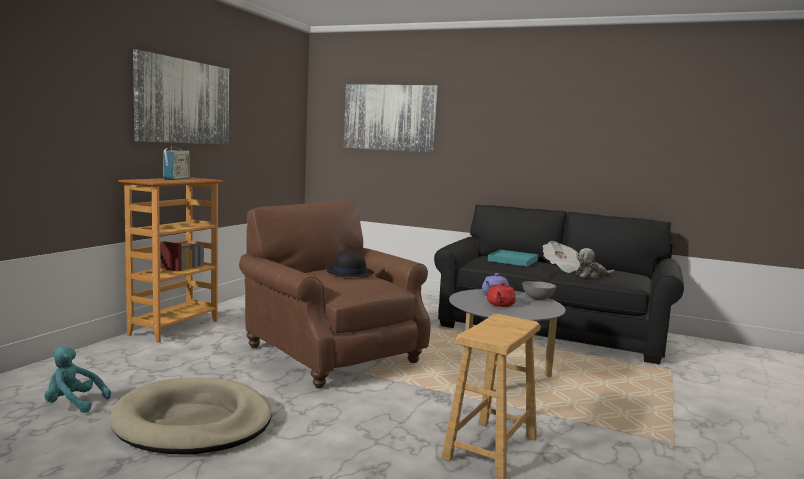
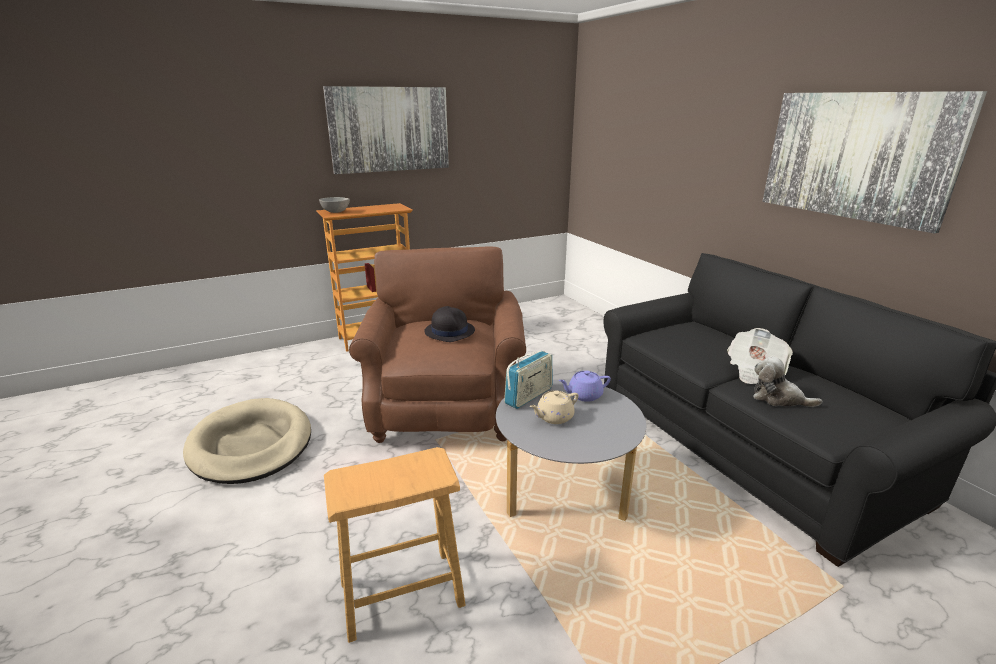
camera: 40 degrees right, 15 degrees up
turquoise plush toy [44,346,111,413] -> none
radio [163,143,190,180] -> radio moved to [504,351,552,409]
picture [344,84,438,153] -> picture moved to [762,91,987,234]
red teapot [487,282,516,307] -> beige teapot [530,390,578,424]
turquoise tray [488,250,538,267] -> none
grey bowl [522,281,556,300] -> grey bowl moved to [319,197,350,213]

